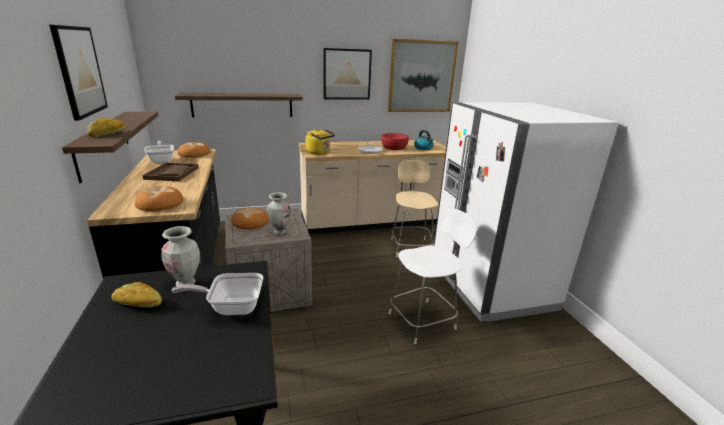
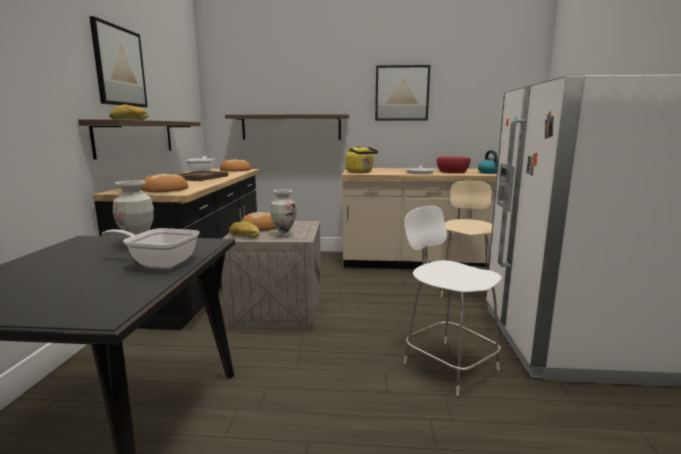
camera: 20 degrees right, 10 degrees down
bread [111,282,162,308] -> bread moved to [229,221,260,238]
picture [388,39,459,112] -> none
white chair [388,208,477,344] -> white chair turned 120 degrees counterclockwise [403,206,502,396]

